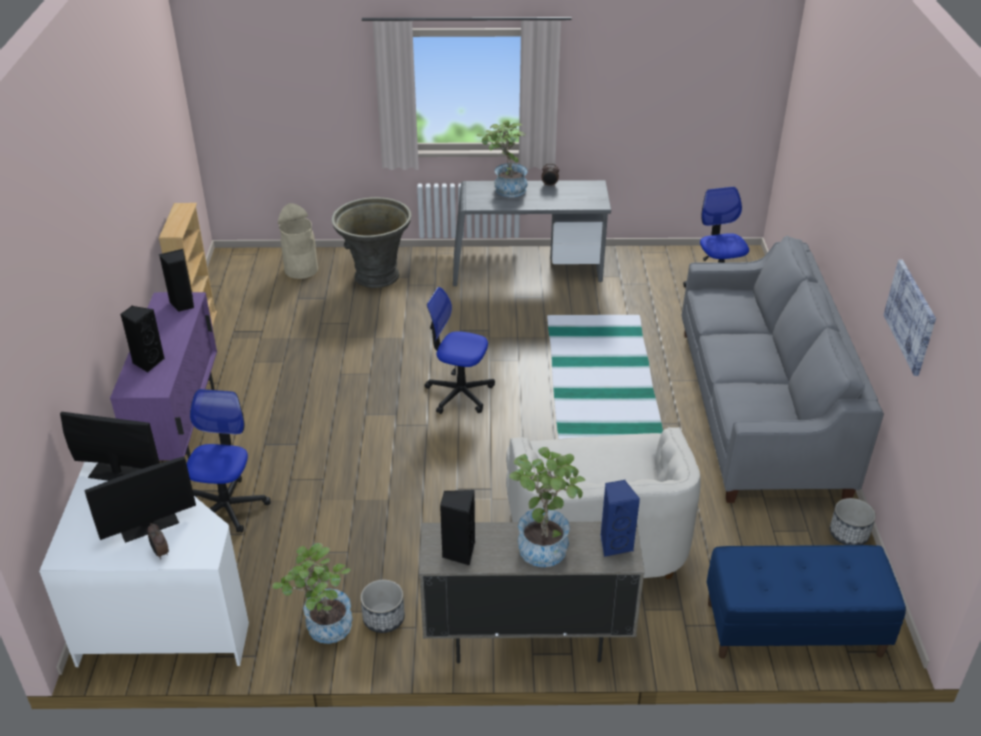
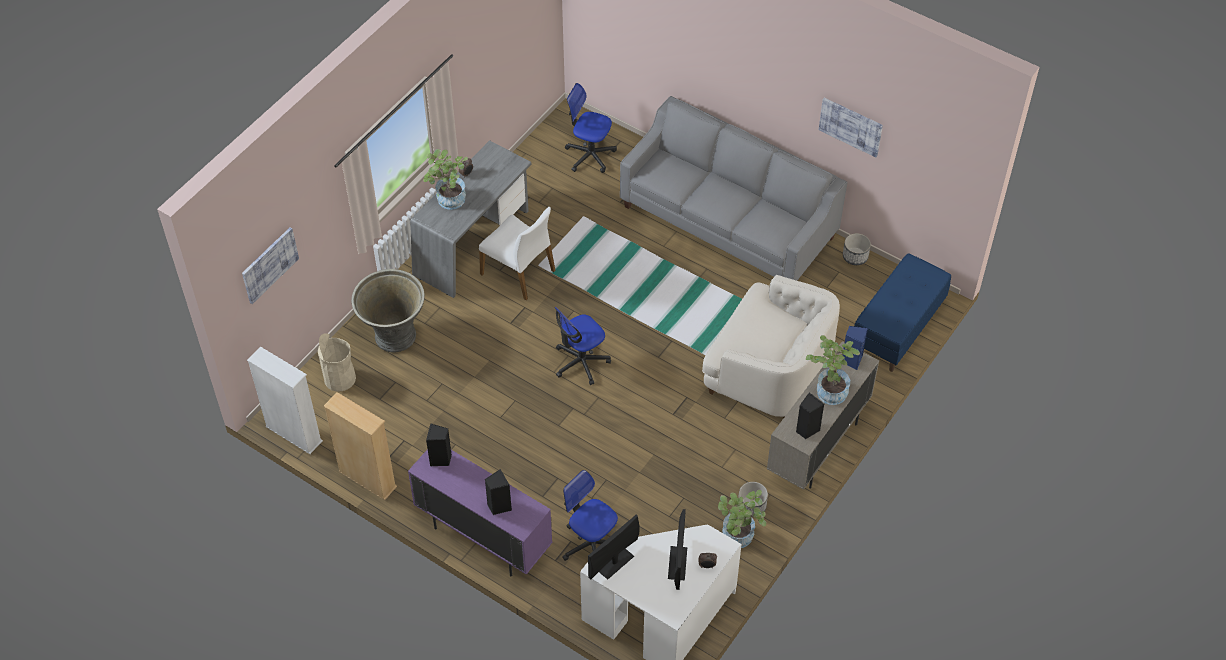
camera: 55 degrees left, 15 degrees up
none -> picture [242,227,299,304]
none -> white bookcase [247,346,323,454]
none -> white chair [479,207,556,300]

